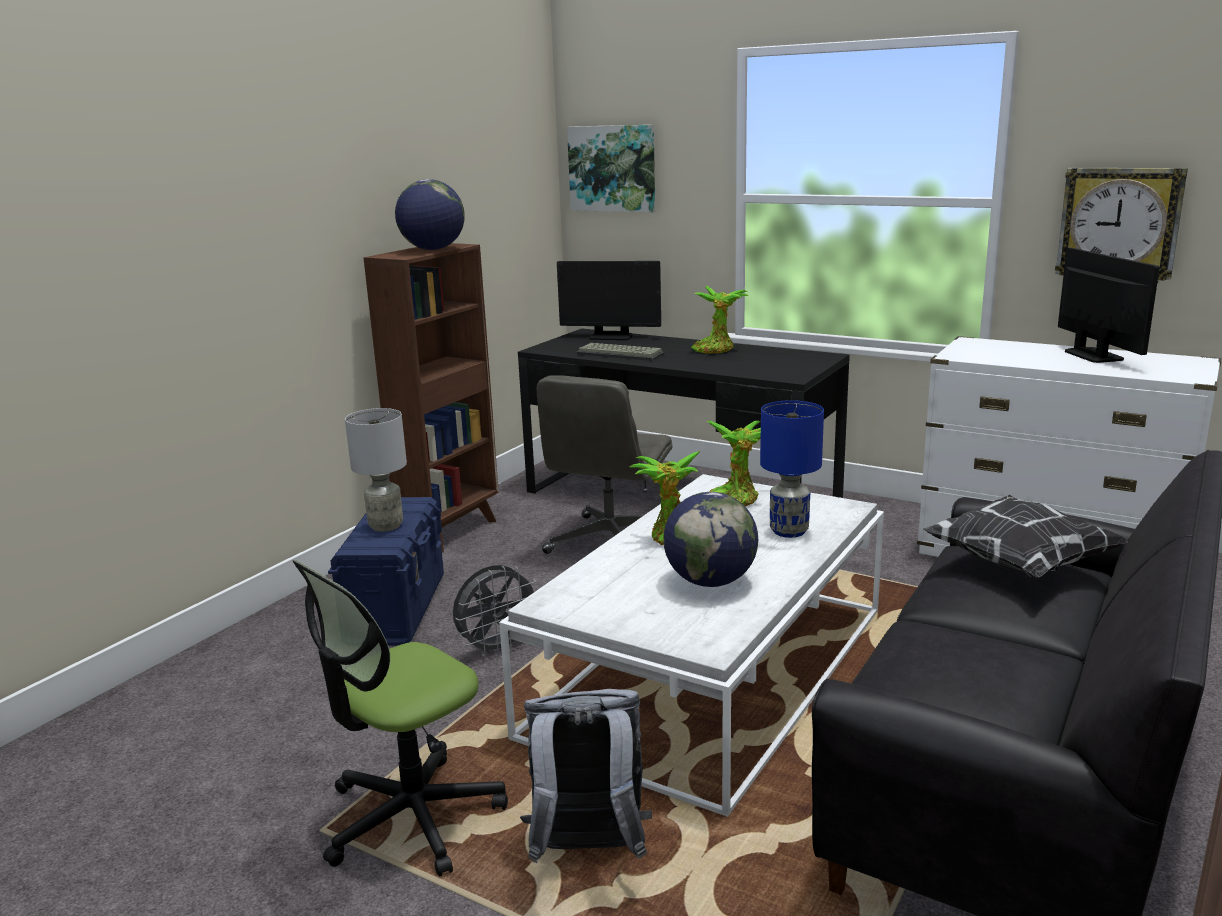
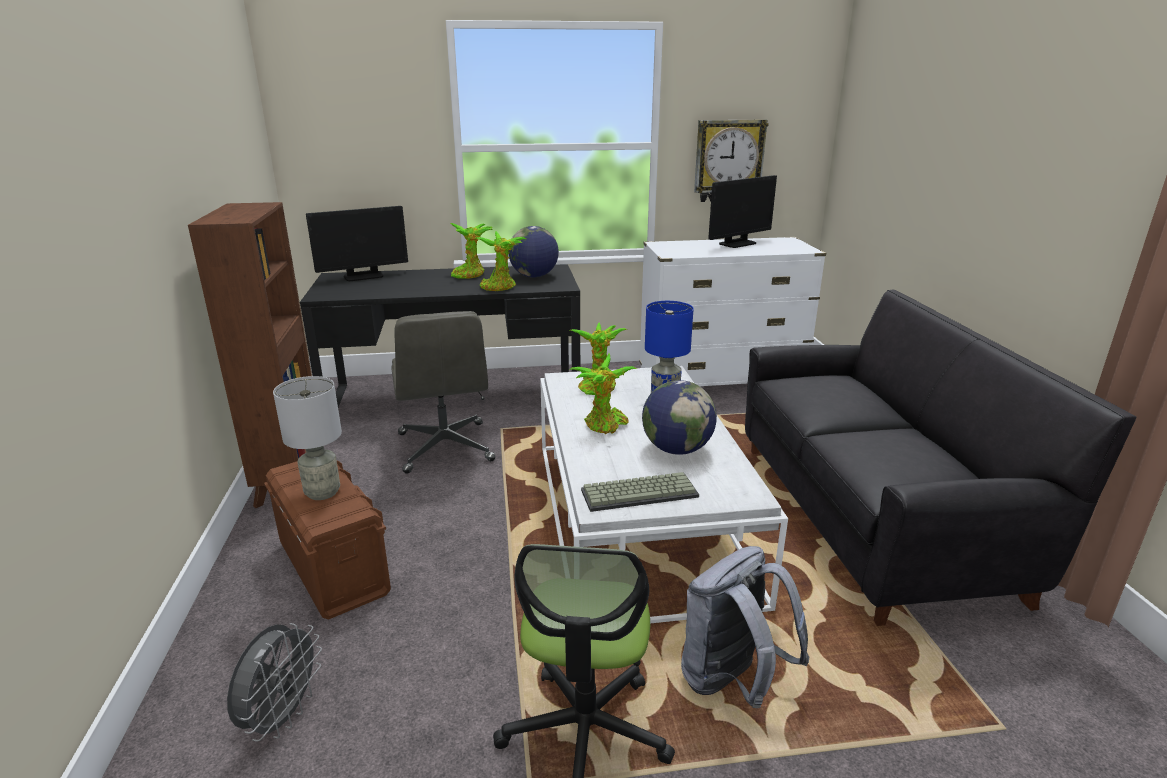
camera: 40 degrees left, 5 degrees up
blue storage box [328,497,444,646] -> brown storage box [264,461,391,620]
globe [395,179,465,250] -> globe moved to [508,226,559,277]
grey fan [453,565,536,657] -> grey fan moved to [227,623,322,742]
picture [567,125,655,213] -> none
keyboard [576,343,665,361] -> keyboard moved to [581,472,699,512]
pillow [923,494,1128,578] -> none
monitor [1058,248,1159,363] -> monitor turned 105 degrees clockwise [708,175,777,248]
none -> potted plant [475,231,526,291]

